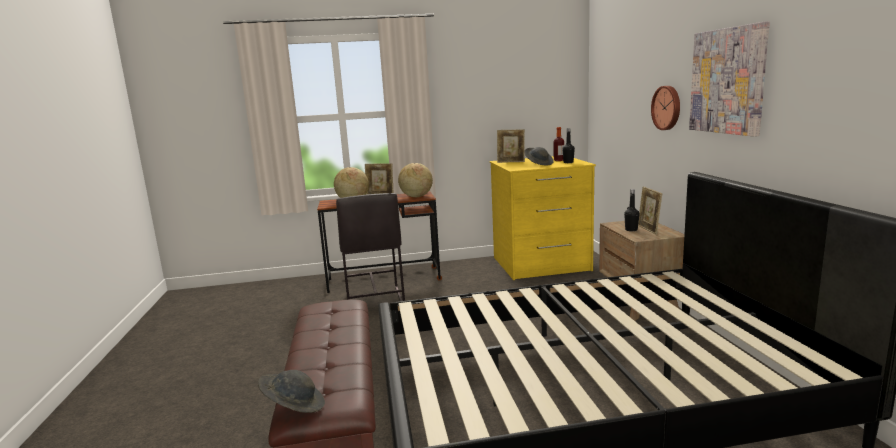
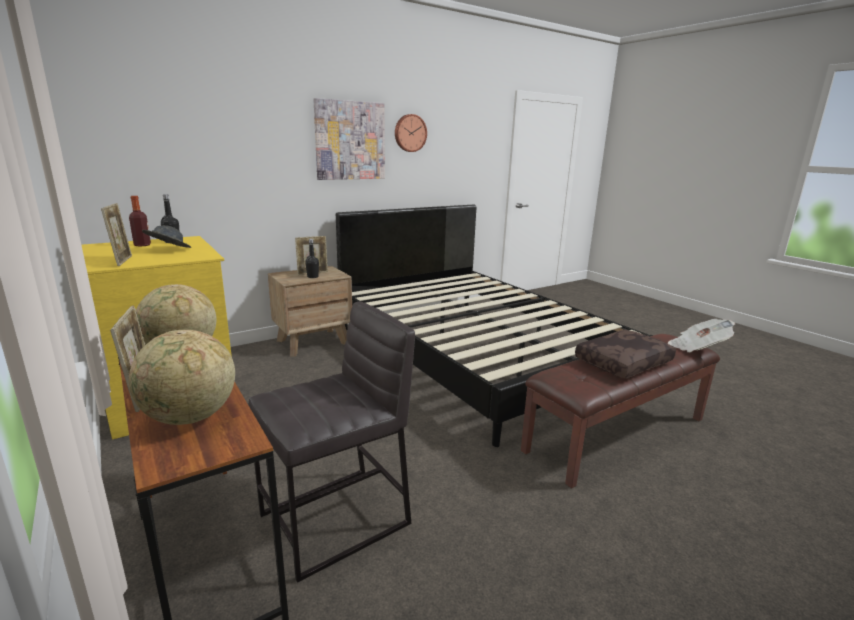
camera: 115 degrees left, 5 degrees up
grey hat [258,370,325,413] -> newspaper [668,319,735,352]
wall clock [651,86,680,130] -> wall clock moved to [395,114,427,152]
none -> brown pillow [575,330,676,379]

